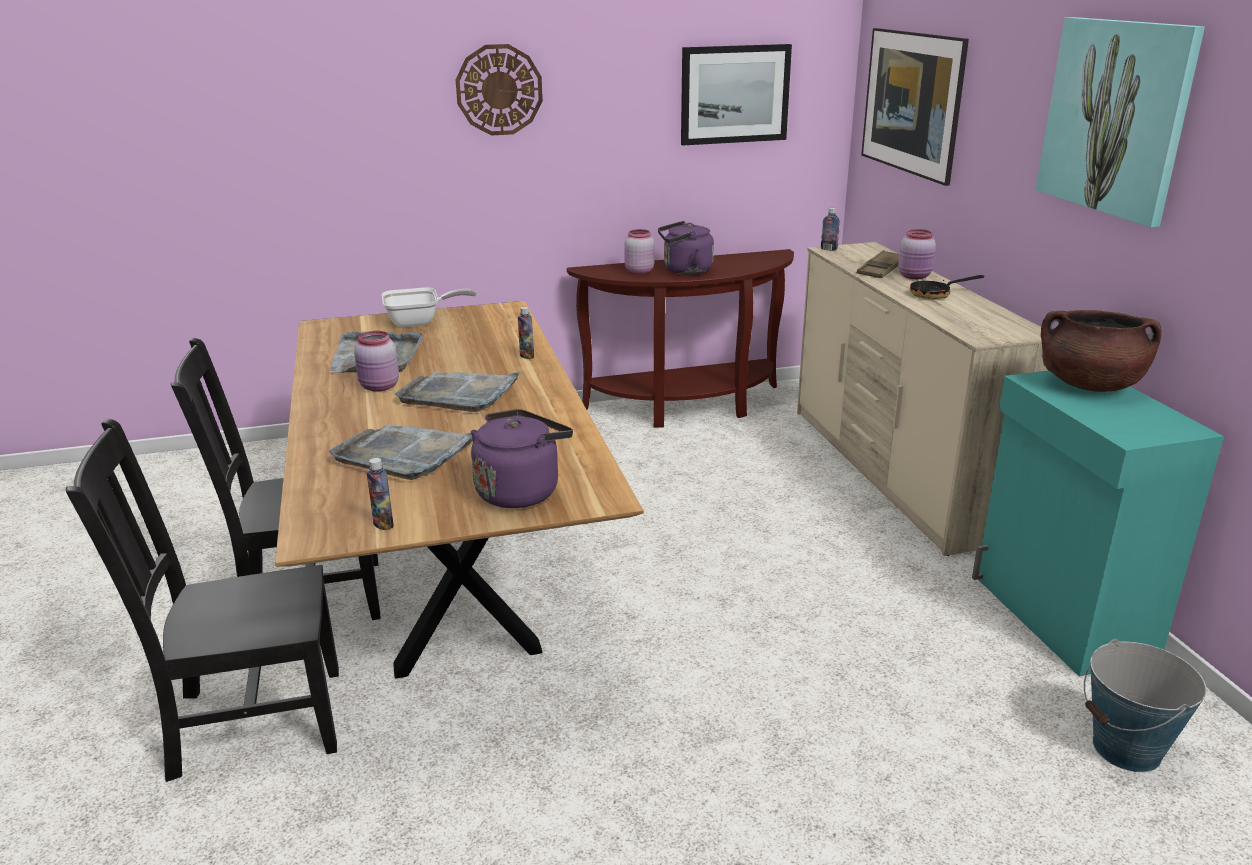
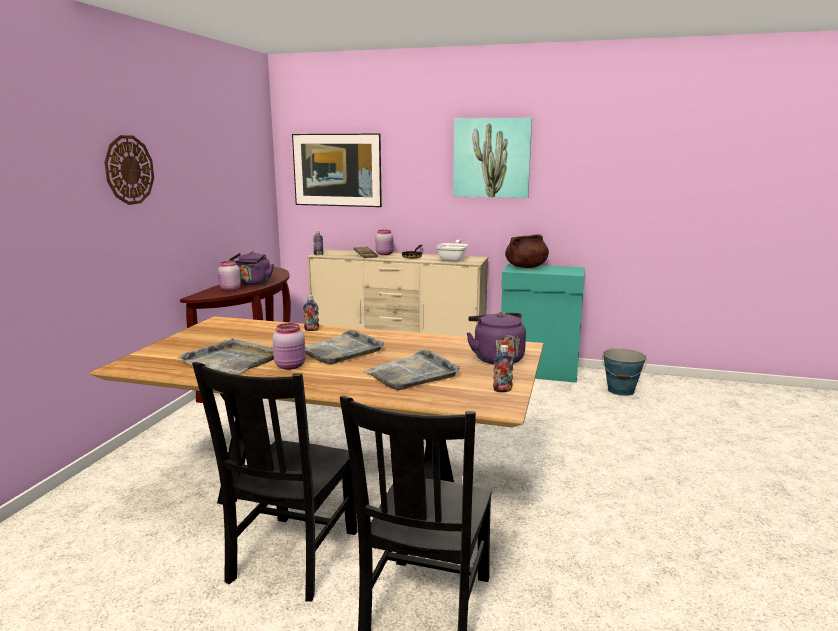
camera: 60 degrees left, 10 degrees down
frying pan [382,287,477,327] -> frying pan moved to [436,240,468,262]
picture [681,44,792,145] -> none

